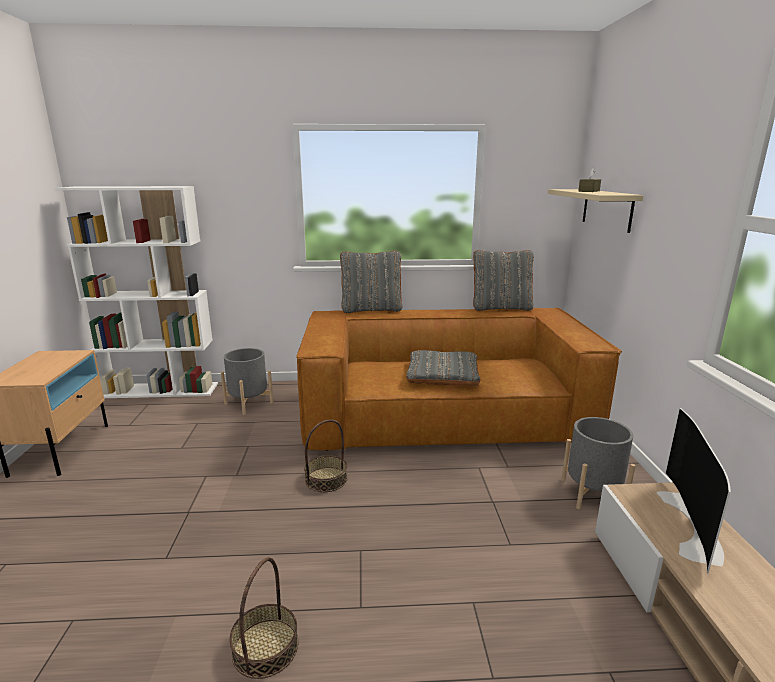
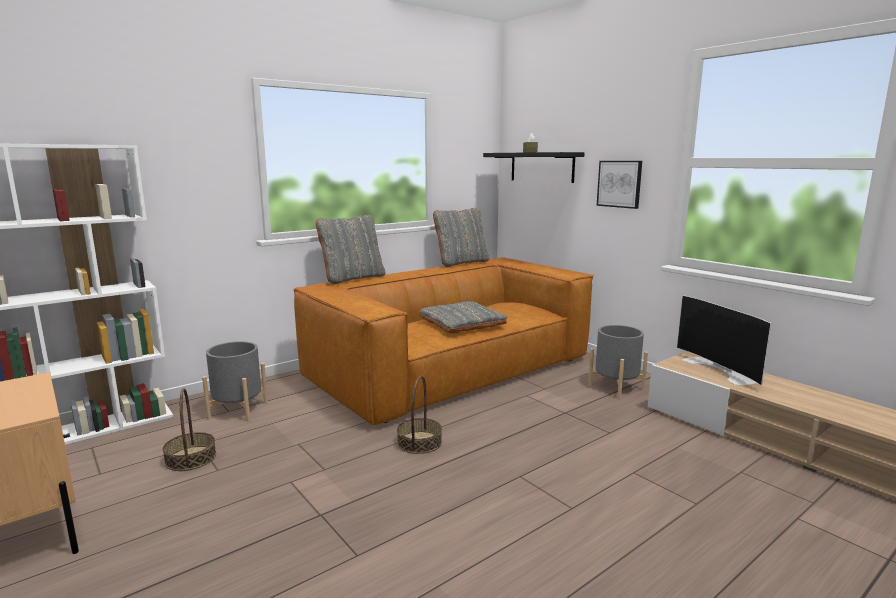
camera: 35 degrees left, 5 degrees down
basket [229,557,299,679] -> basket moved to [163,388,216,471]
beige shelf [548,189,643,233] -> black shelf [483,152,585,183]
none -> picture [597,161,642,209]

